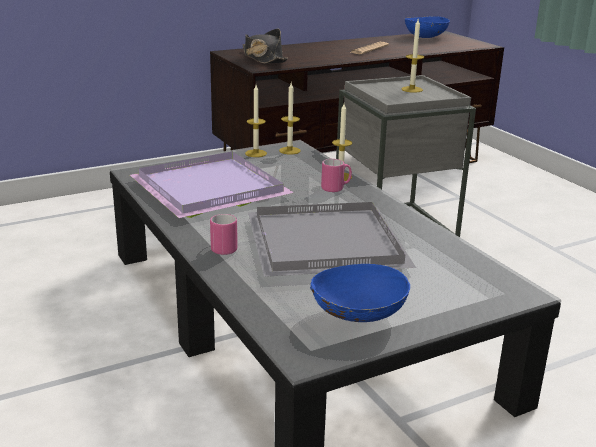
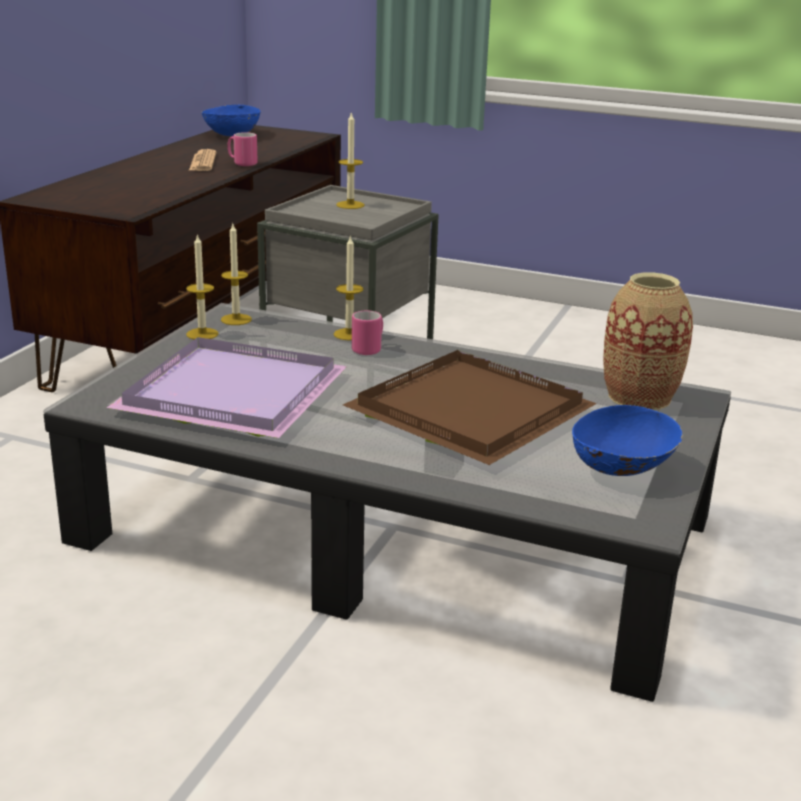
camera: 40 degrees left, 0 degrees up
pink mug [210,214,238,255] -> pink mug moved to [227,132,258,166]
black hat [243,29,288,64] -> none
grey tray [248,202,416,277] -> brown tray [343,350,597,465]
none -> vase [603,272,693,410]

